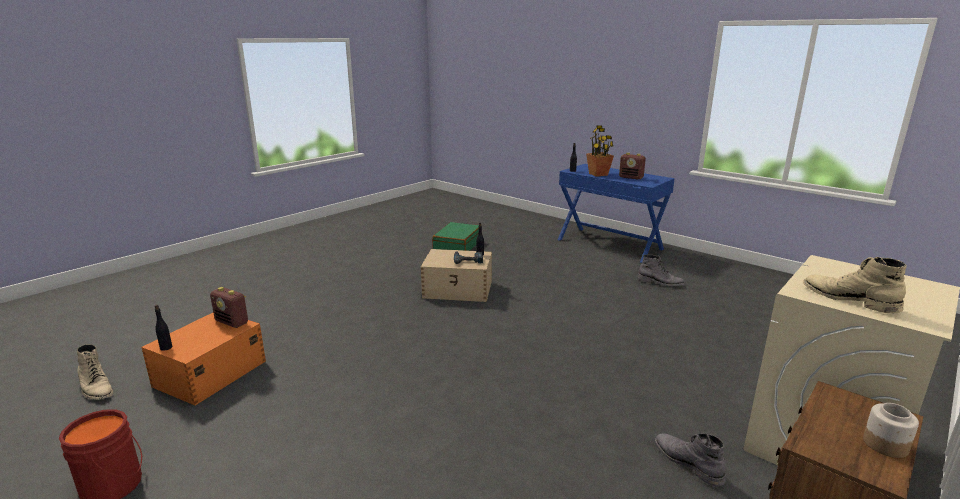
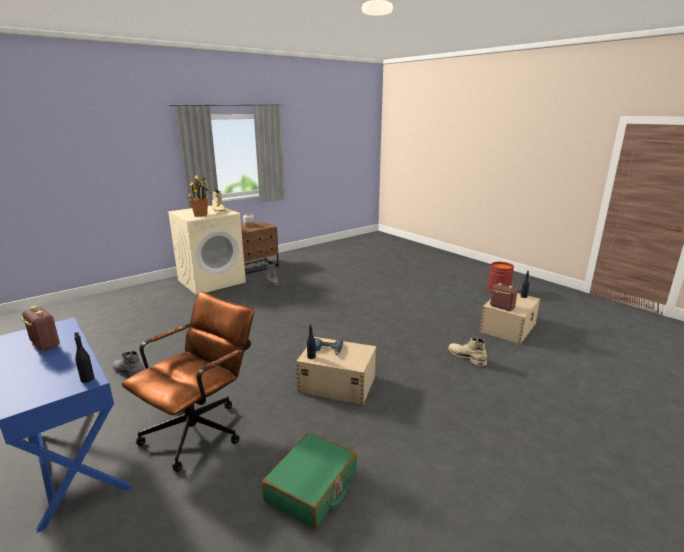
camera: 170 degrees left, 0 degrees up
beige boot [77,344,113,400] -> beige boot moved to [448,338,487,366]
orange storage box [141,313,266,405] -> beige storage box [479,293,540,344]
potted plant [586,126,614,177] -> potted plant moved to [188,175,208,217]
none -> brown office chair [122,291,254,472]

